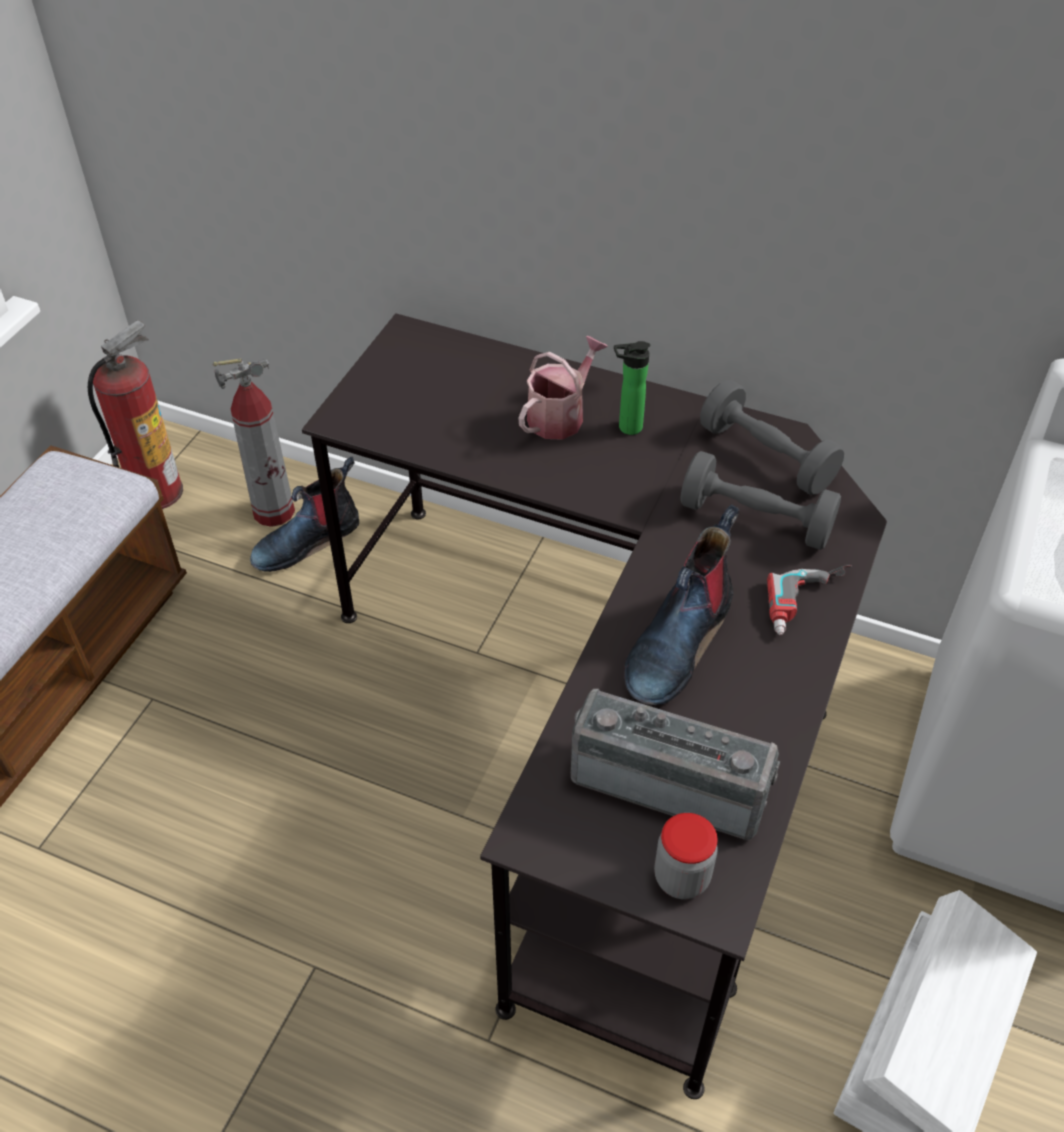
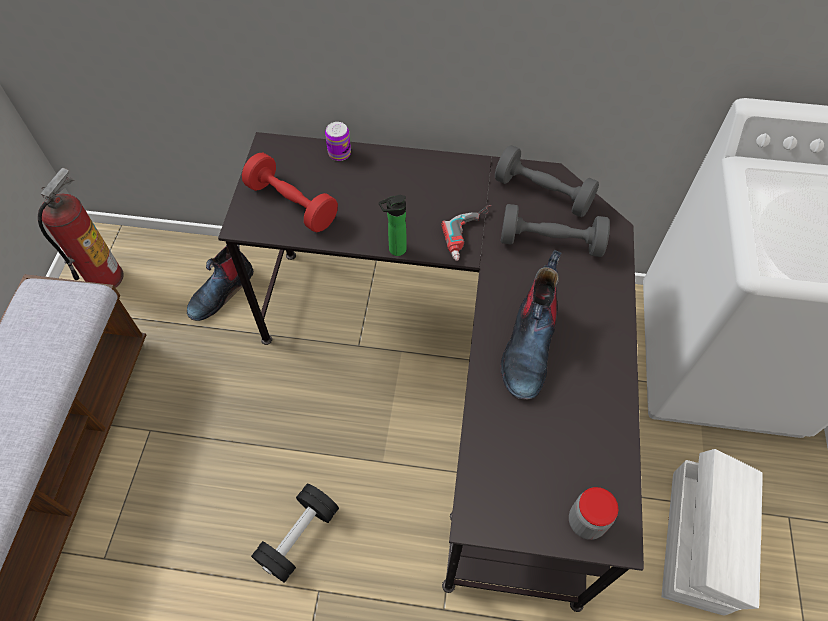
camera: 15 degrees left, 10 degrees up
fire extinguisher [213,358,295,527] -> none
watering can [518,336,608,440] -> none
radio [571,689,780,840] -> none
bottle [614,341,651,435] -> bottle moved to [379,195,407,256]
power drill [767,564,852,635] -> power drill moved to [442,205,491,261]
none -> red dumbbell [242,153,338,232]
none -> black dumbbell [251,484,339,583]
none -> can [325,122,351,161]

